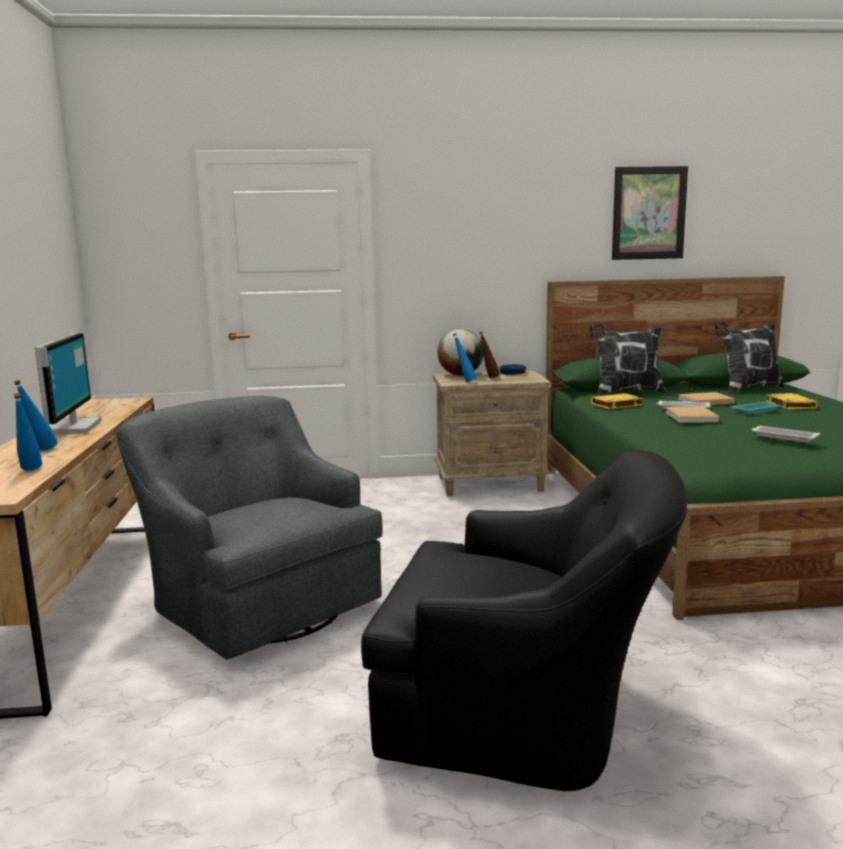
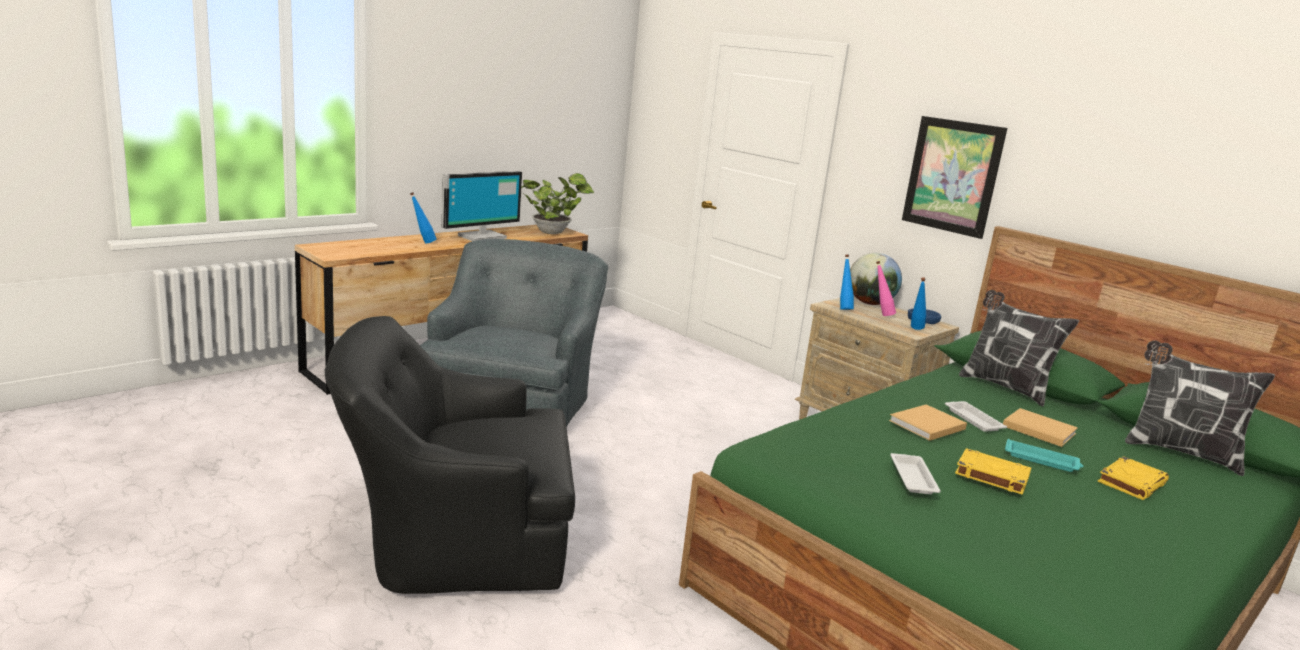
camera: 50 degrees right, 5 degrees up
blue bottle [14,393,42,471] -> blue bottle moved to [911,277,926,330]
black armchair [361,449,687,791] -> black armchair turned 105 degrees clockwise [325,316,575,594]
brown bottle [479,331,500,378] -> pink bottle [876,261,896,316]
yellow book [591,393,643,409] -> yellow book moved to [955,448,1031,495]
picture [612,166,688,260] -> picture moved to [902,116,1007,239]
none -> potted plant [521,173,594,234]

